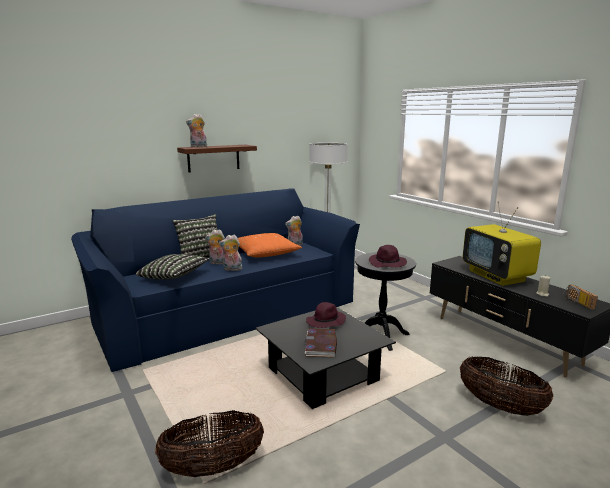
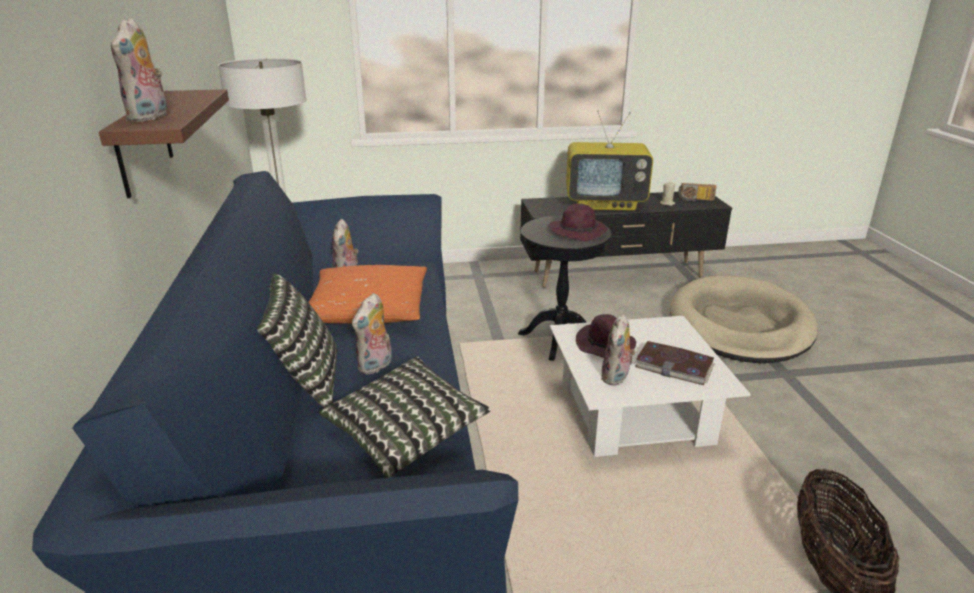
camera: 65 degrees left, 10 degrees up
plush toy [219,235,242,272] -> plush toy moved to [601,314,636,386]
black coffee table [255,307,396,409] -> white coffee table [550,316,751,457]
basket [460,356,553,416] -> beige dog bed [670,275,818,363]

